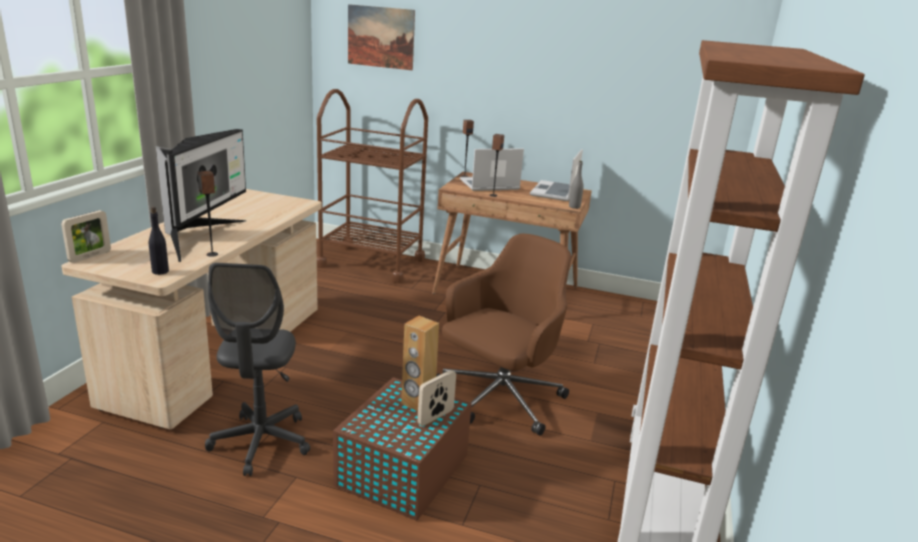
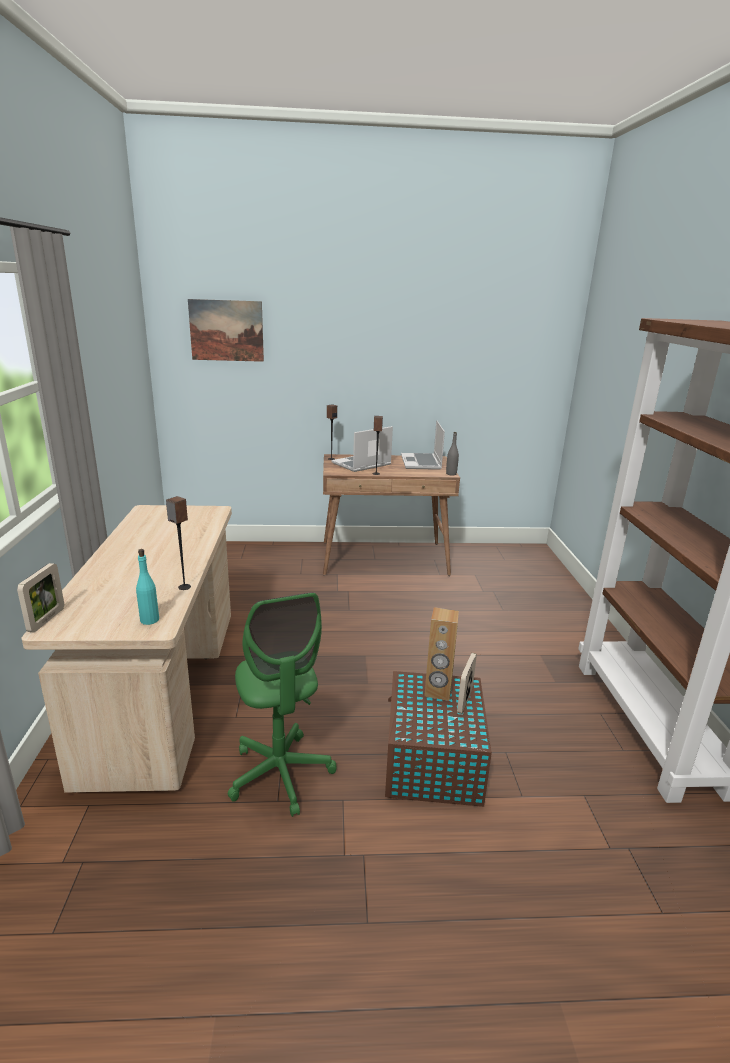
camera: 20 degrees left, 0 degrees up
black bottle [149,207,169,275] -> turquoise bottle [136,549,159,625]
monitor [156,129,246,262] -> none
grey office chair [205,263,310,476] -> green office chair [228,592,337,817]
brown cart [317,89,428,283] -> none
brown office chair [436,234,571,436] -> none

